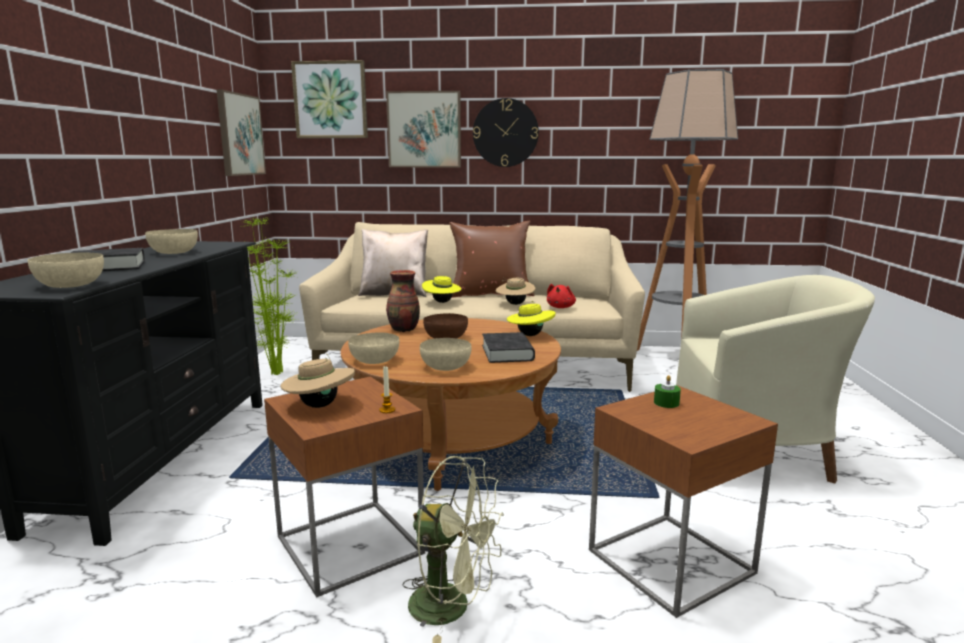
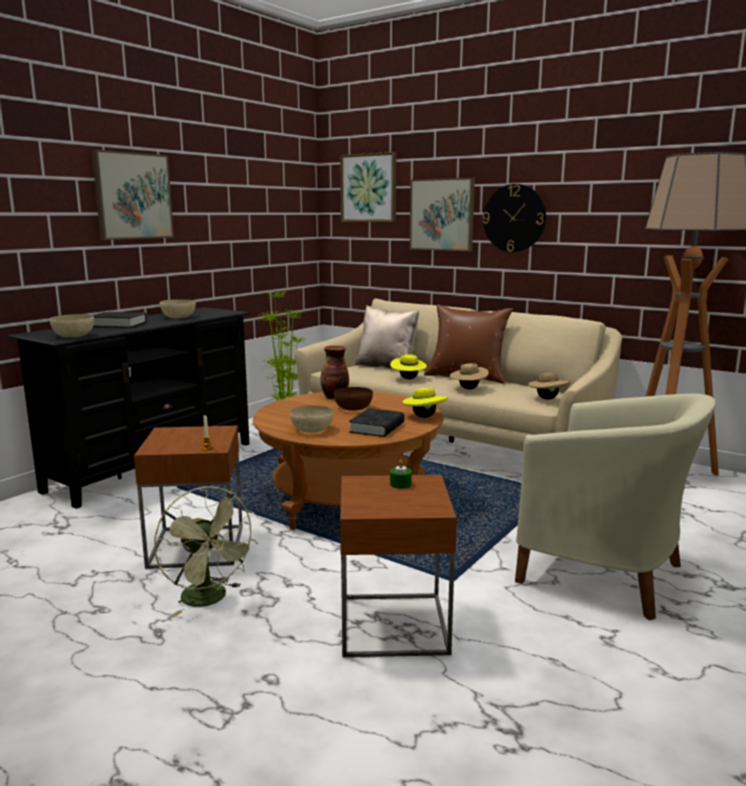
camera: 30 degrees right, 0 degrees up
picture [217,90,266,176] -> picture moved to [92,149,174,240]
beige hat [281,354,355,408] -> beige hat moved to [528,371,570,400]
beige bowl [348,333,399,364] -> none
red plush toy [547,284,576,308] -> none

